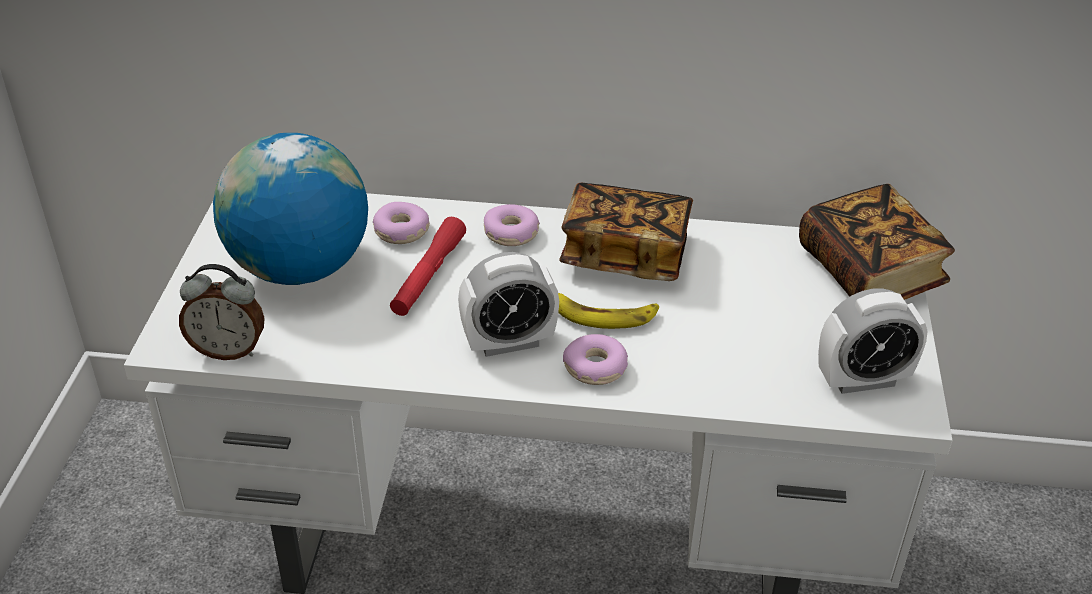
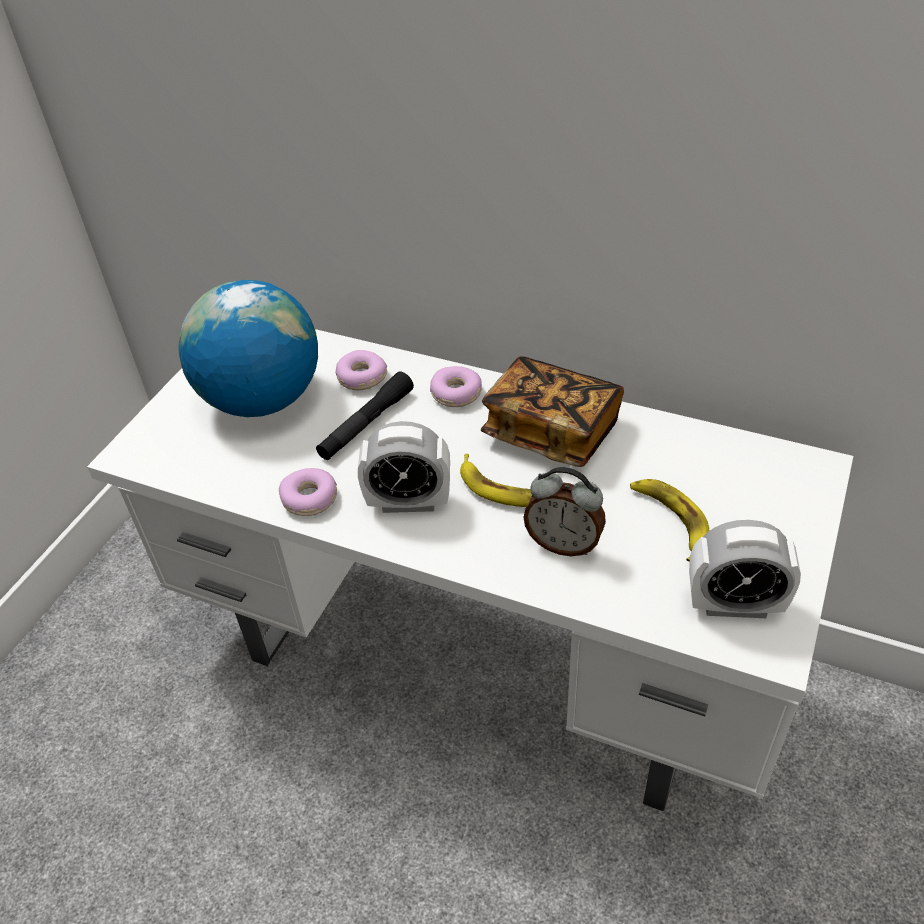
camera: 20 degrees right, 5 degrees up
alarm clock [179,264,264,360] -> alarm clock moved to [524,467,606,556]
red flashlight [390,217,466,316] -> black flashlight [316,372,414,460]
donut [563,334,628,385] -> donut moved to [279,468,337,516]
book [799,184,955,300] -> none
none -> banana [630,479,709,562]

